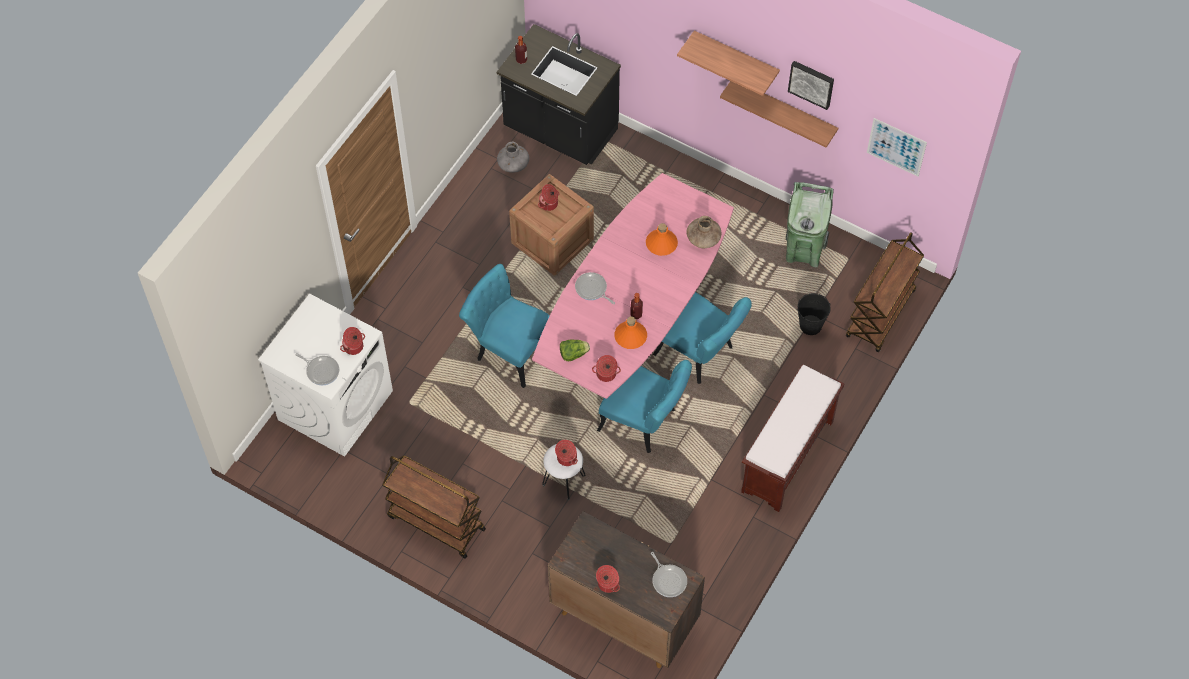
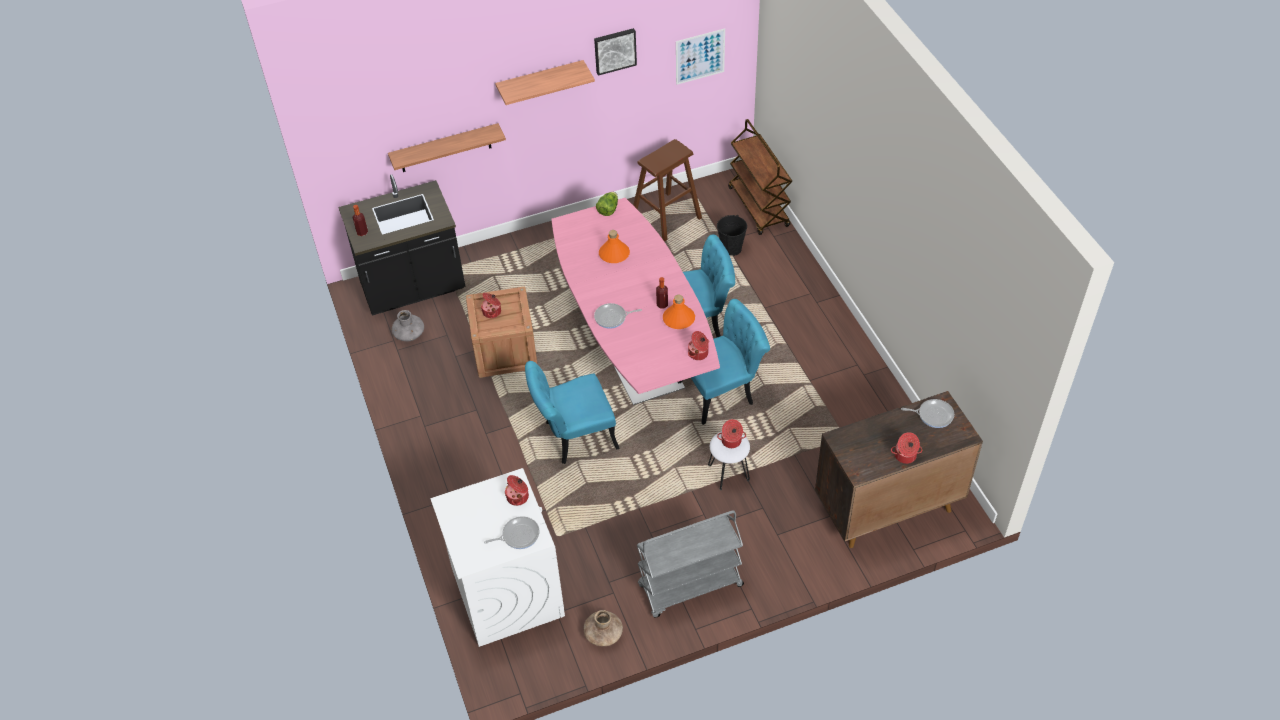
camera: 50 degrees left, 10 degrees down
brown cart [382,455,486,559] -> grey cart [637,510,744,618]
lettuce [560,339,590,361] -> lettuce moved to [596,192,618,216]
brown vase [686,216,721,248] -> brown vase moved to [584,610,623,646]
shelf [720,81,838,148] -> shelf moved to [388,123,506,172]
brown bench [741,364,845,512] -> none
green trash can [786,182,834,267] -> brown stool [633,139,702,241]

